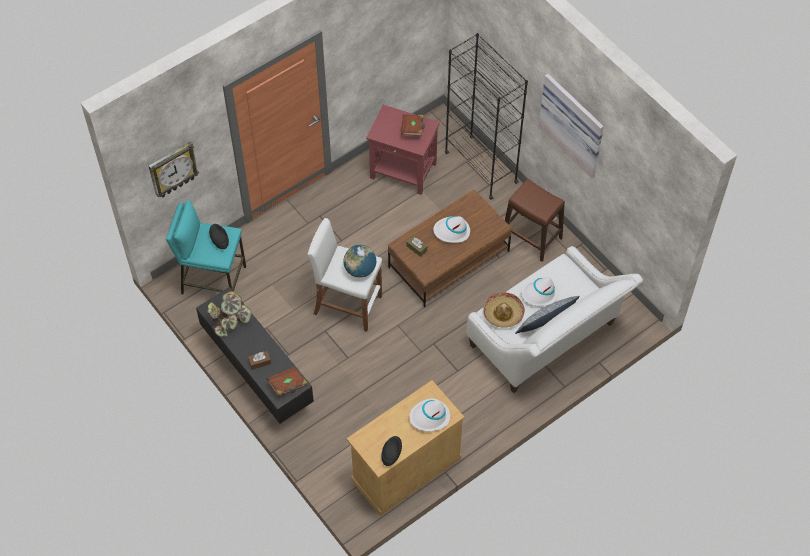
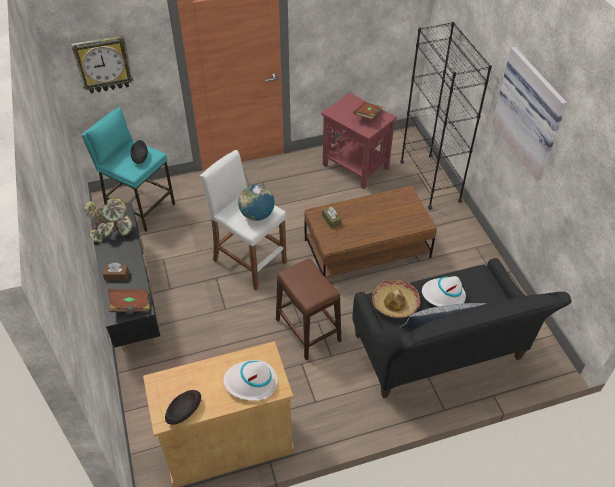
camera: 20 degrees right, 10 degrees down
white hat [433,216,470,243] -> none
white sofa [467,246,643,393] -> black sofa [352,258,572,399]
brown stool [505,179,565,262] -> brown stool moved to [276,258,341,360]

